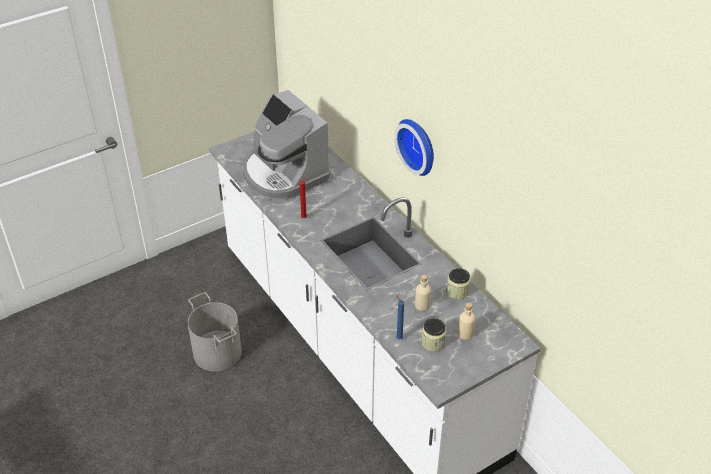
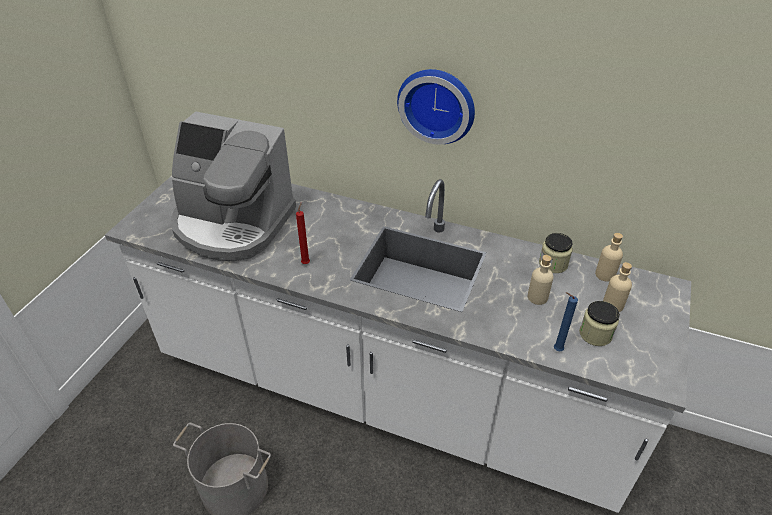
camera: 35 degrees left, 0 degrees up
none -> beige bottle [595,233,623,282]

